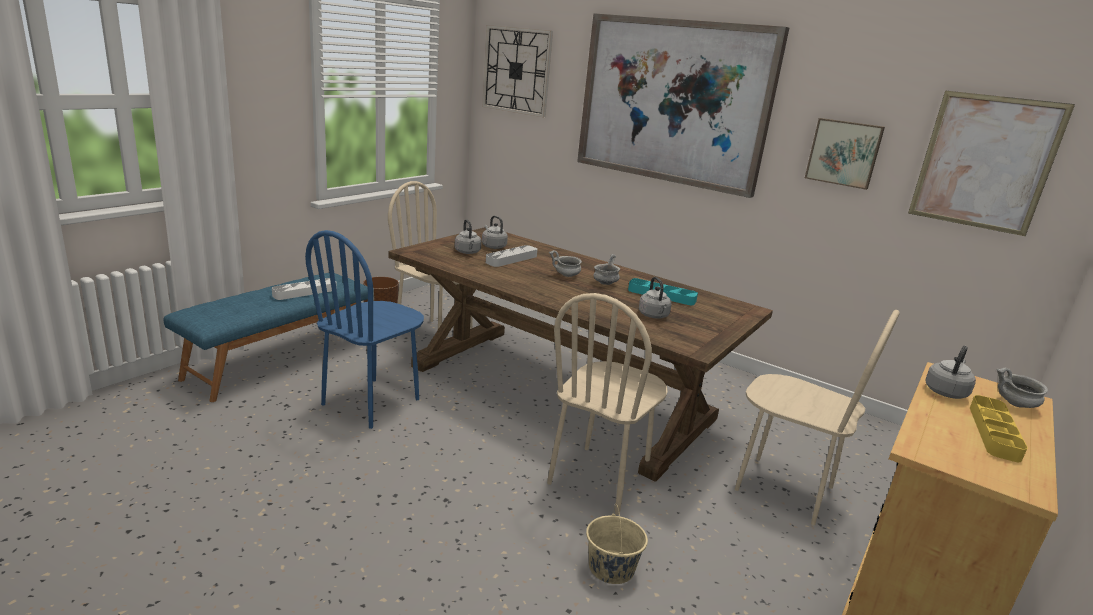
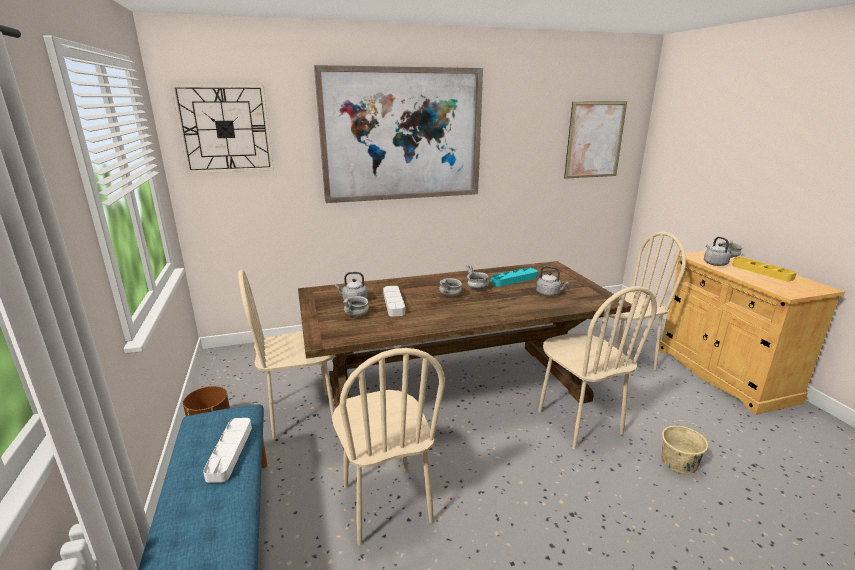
camera: 50 degrees left, 0 degrees up
blue chair [305,230,424,429] -> beige chair [332,348,445,546]
grey kettle [455,219,481,254] -> grey bowl [343,296,369,317]
picture [805,118,885,190] -> none

